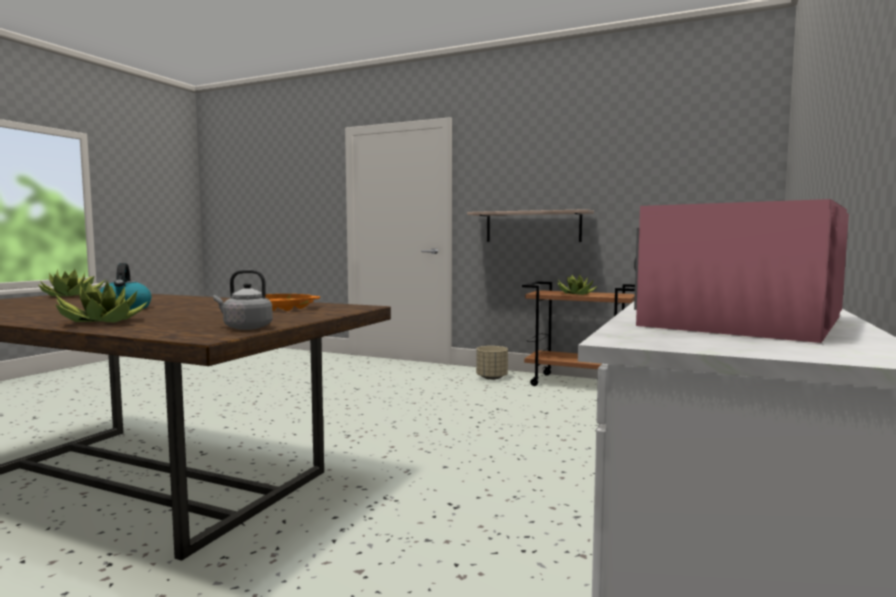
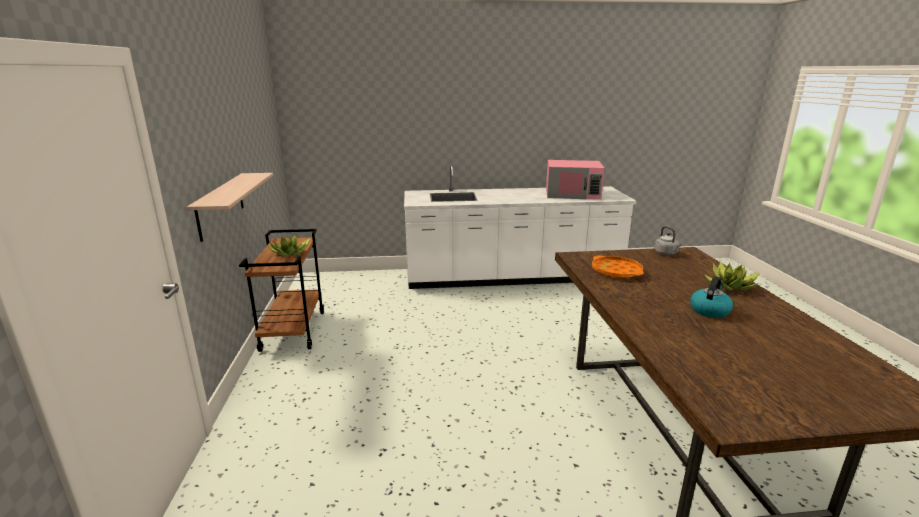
camera: 120 degrees left, 15 degrees up
potted plant [38,269,105,296] -> none
beige planter [476,346,508,380] -> none

